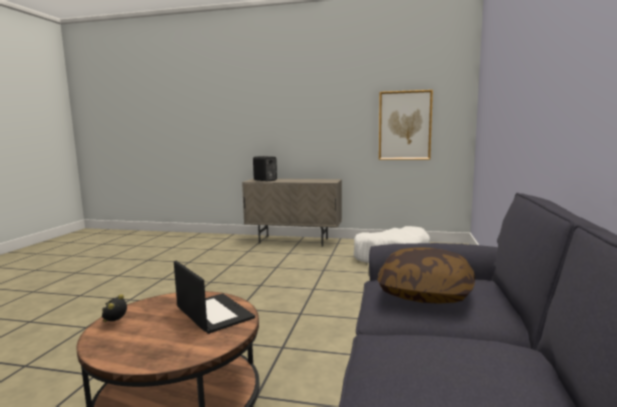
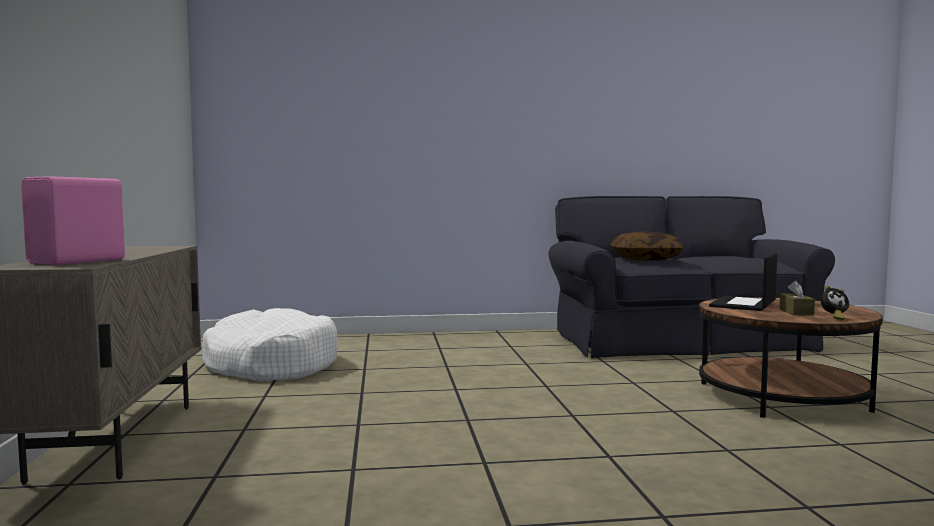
camera: 110 degrees left, 5 degrees down
black speaker [253,156,277,182] -> pink speaker [21,176,125,265]
picture [379,90,433,160] -> none
none -> brown tissue box [779,281,815,316]

